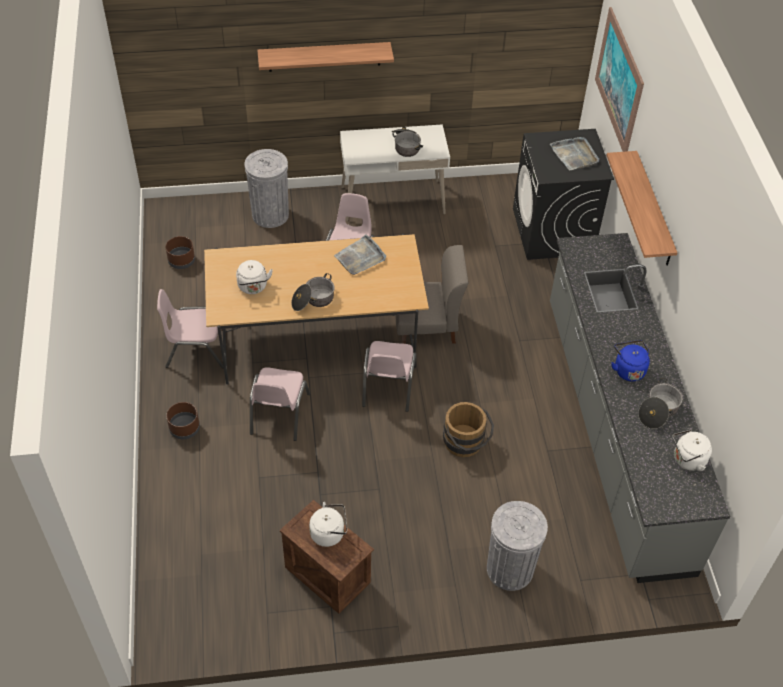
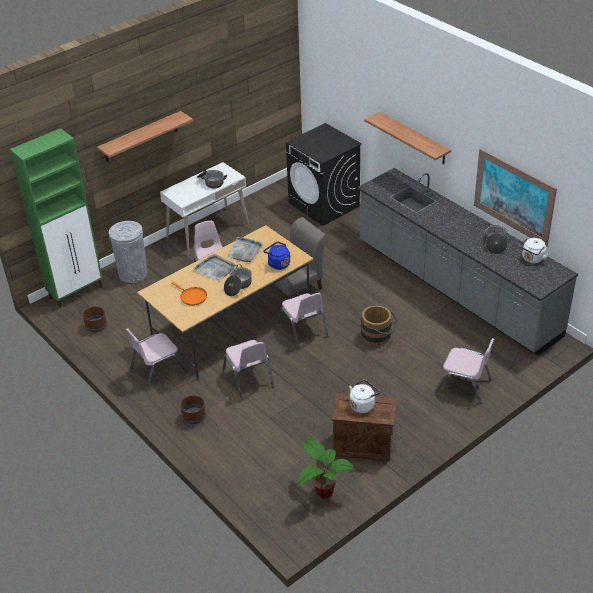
camera: 30 degrees left, 10 degrees down
white kettle [236,260,273,294] -> orange frying pan [171,282,207,306]
grey trash can [487,501,548,591] -> pink chair [436,338,494,404]
grey tray [550,137,599,170] -> grey tray moved to [193,254,236,281]
picture [595,7,644,152] -> picture moved to [474,149,557,247]
blue kettle [611,340,650,381] -> blue kettle moved to [263,242,290,270]
none -> green cabinet [10,128,102,308]
none -> potted plant [297,439,356,499]

